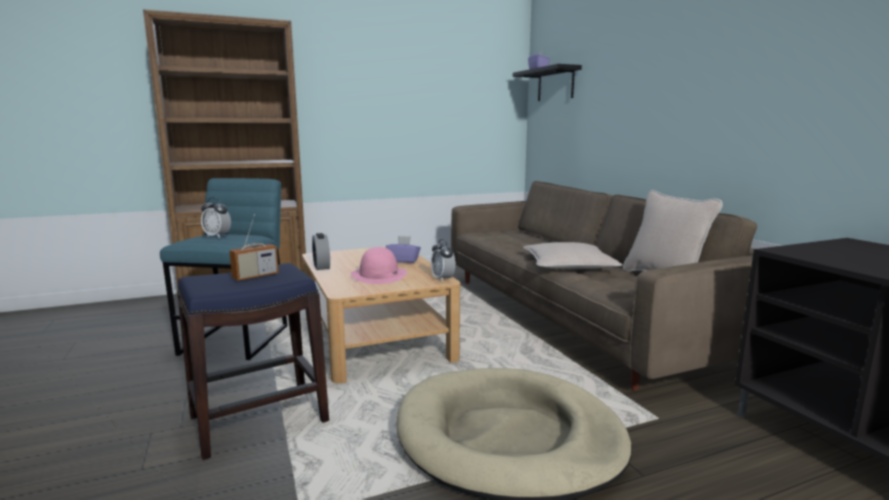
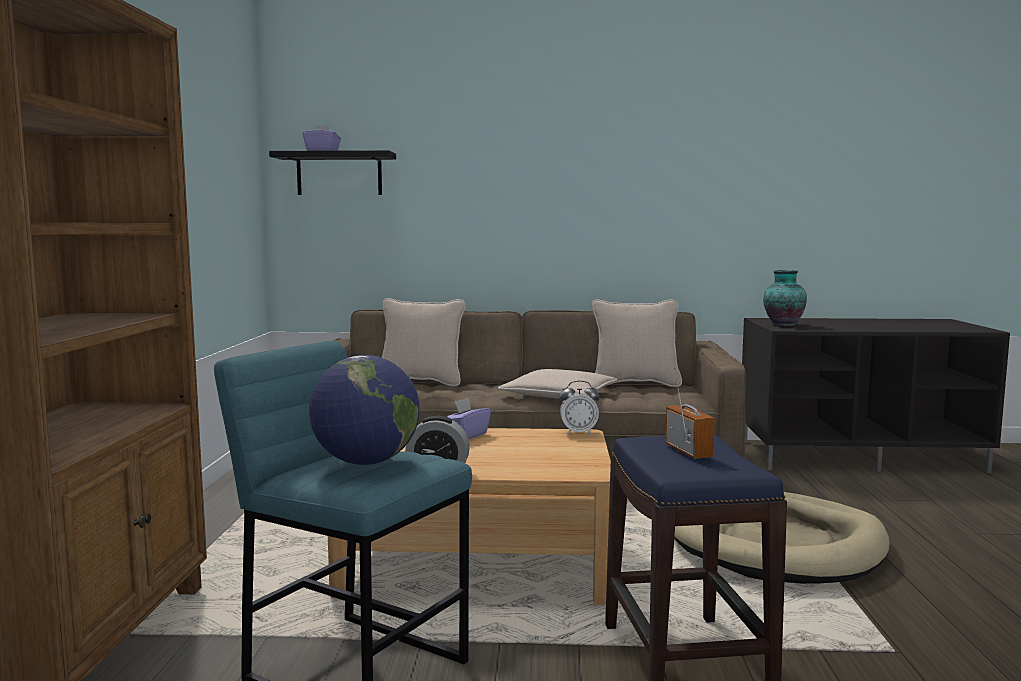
camera: 65 degrees left, 5 degrees down
alarm clock [201,198,231,238] -> globe [309,355,420,465]
pink hat [351,247,407,284] -> none
none -> beige pillow [382,298,466,386]
none -> vase [763,270,807,326]

